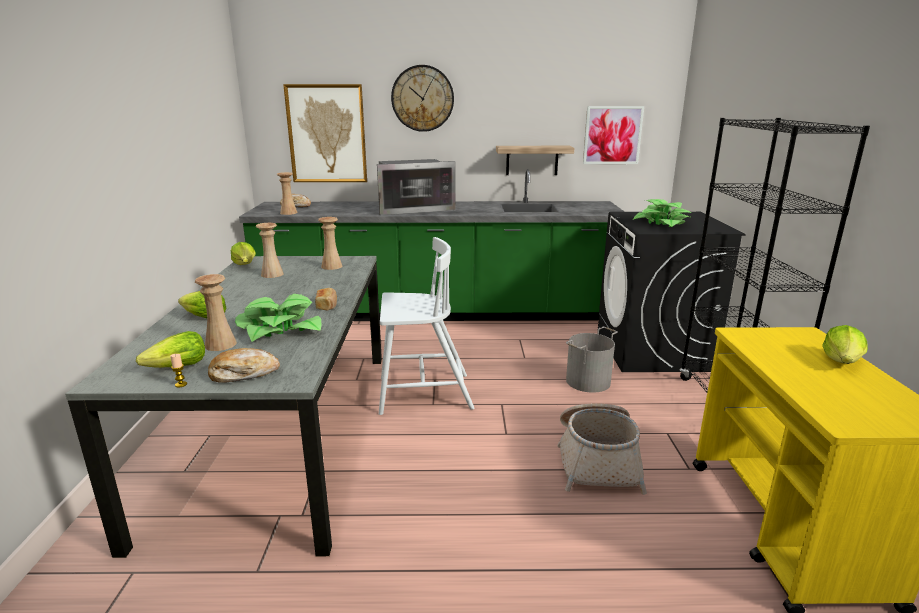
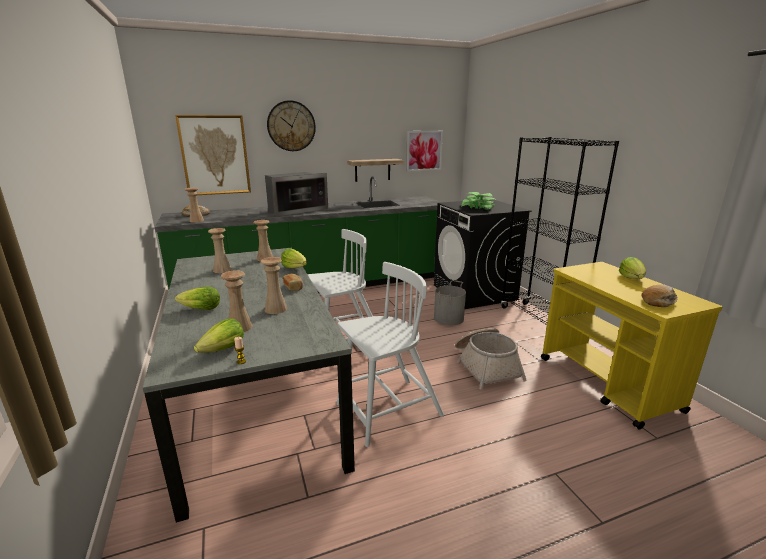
camera: 20 degrees left, 0 degrees up
bread [208,348,280,383] -> bread moved to [641,285,678,307]
lettuce [231,242,256,265] -> lettuce moved to [281,249,307,268]
potted plant [235,294,322,342] -> beige vase [260,257,287,314]
none -> white chair [336,262,444,447]

